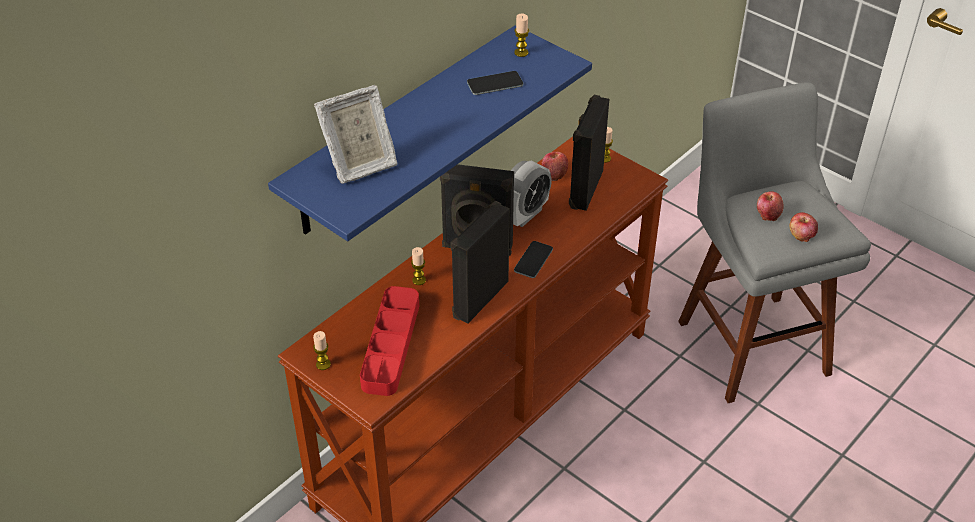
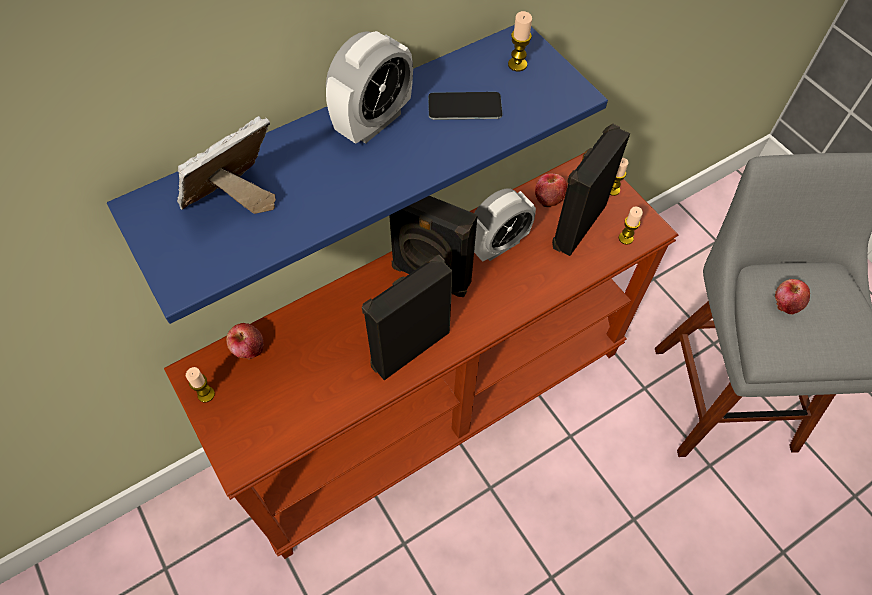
camera: 15 degrees right, 15 degrees up
picture frame [314,85,398,184] -> picture frame turned 150 degrees clockwise [177,116,276,214]
red tray [360,286,419,396] -> none
candle [411,247,426,285] -> candle moved to [619,207,643,245]
phone [514,241,553,278] -> none
apple [789,212,818,242] -> apple moved to [226,323,264,360]
none -> alarm clock [326,31,413,144]

